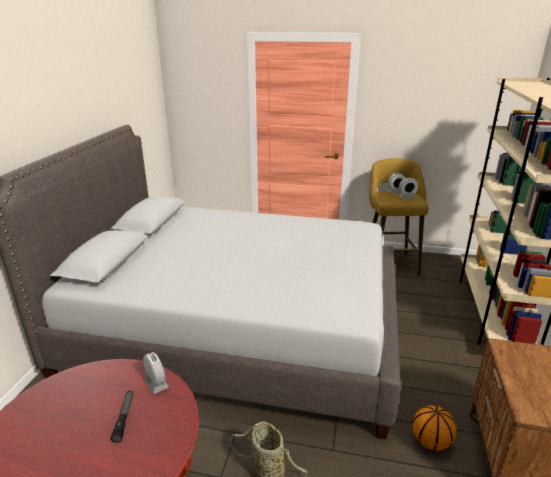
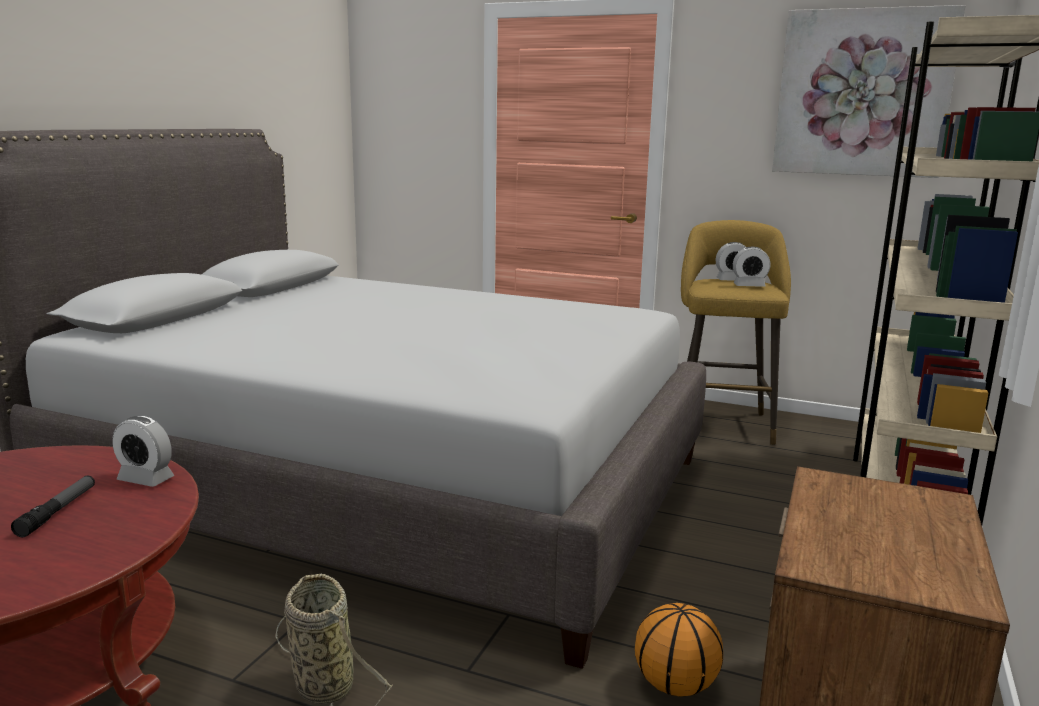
camera: 10 degrees right, 10 degrees down
alarm clock [143,352,169,394] -> alarm clock turned 135 degrees clockwise [113,416,174,487]
none -> picture [772,5,966,178]

